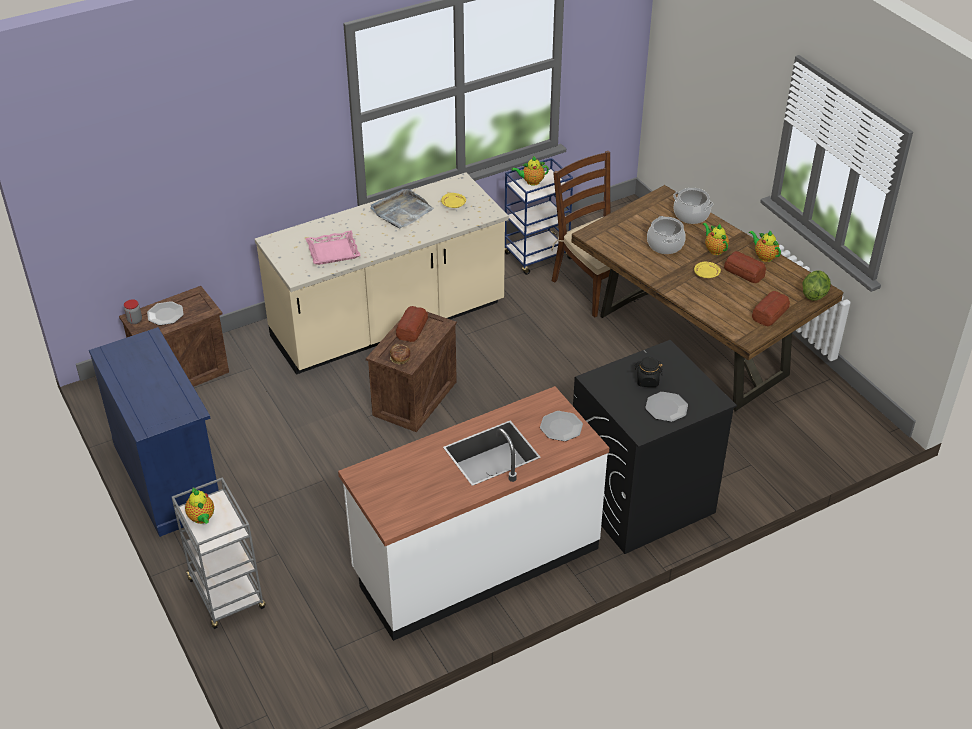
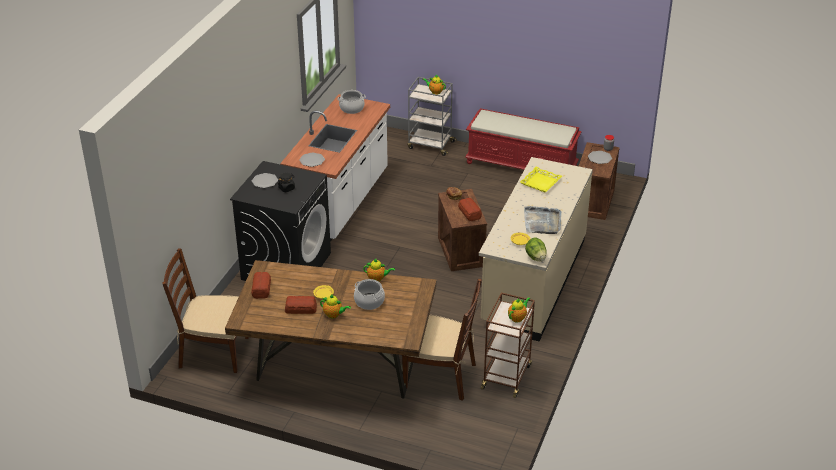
camera: 140 degrees right, 5 degrees down
blue cabinet [89,327,219,537] -> red bench [465,108,582,170]
pink tray [306,230,361,265] -> yellow tray [520,167,562,192]
blue cart [505,158,573,275] -> brown cart [481,292,535,398]
cooking pot [673,188,713,224] -> cooking pot moved to [338,90,366,114]
teapot [749,231,781,262] -> teapot moved to [363,259,395,281]
lettuce [803,270,831,301] -> lettuce moved to [525,237,547,262]
none -> brown chair [162,248,249,373]

